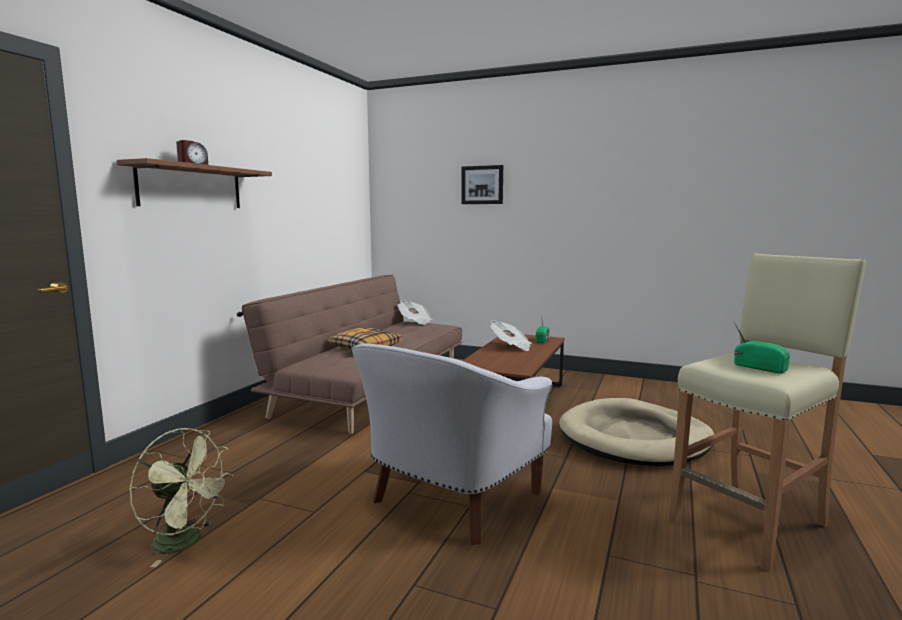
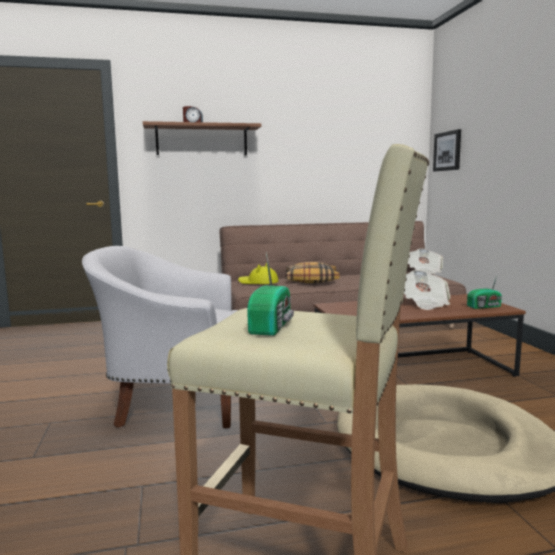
camera: 55 degrees right, 0 degrees up
green fan [129,428,233,567] -> none
picture [461,165,503,204] -> picture moved to [433,129,461,171]
none -> yellow hat [238,263,279,284]

